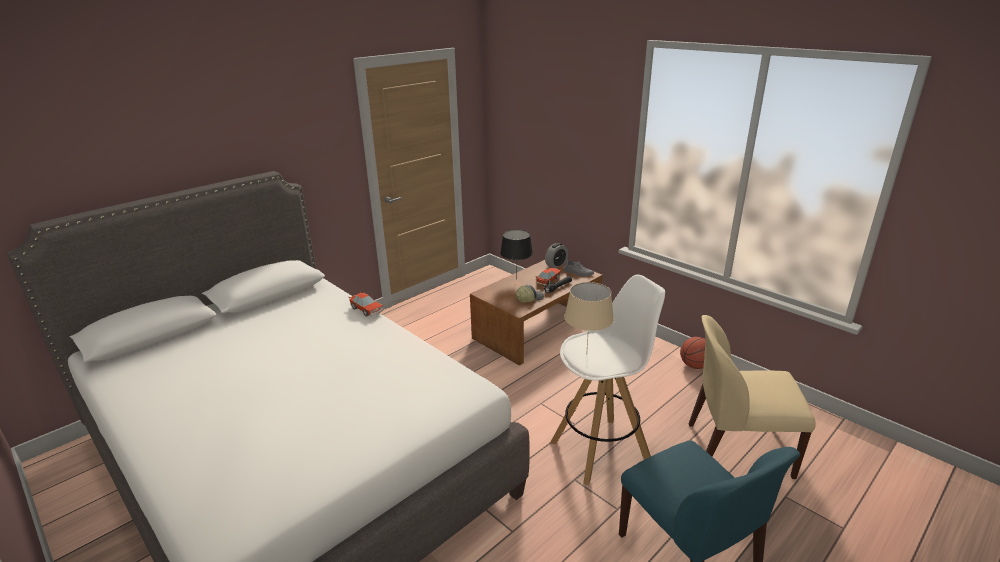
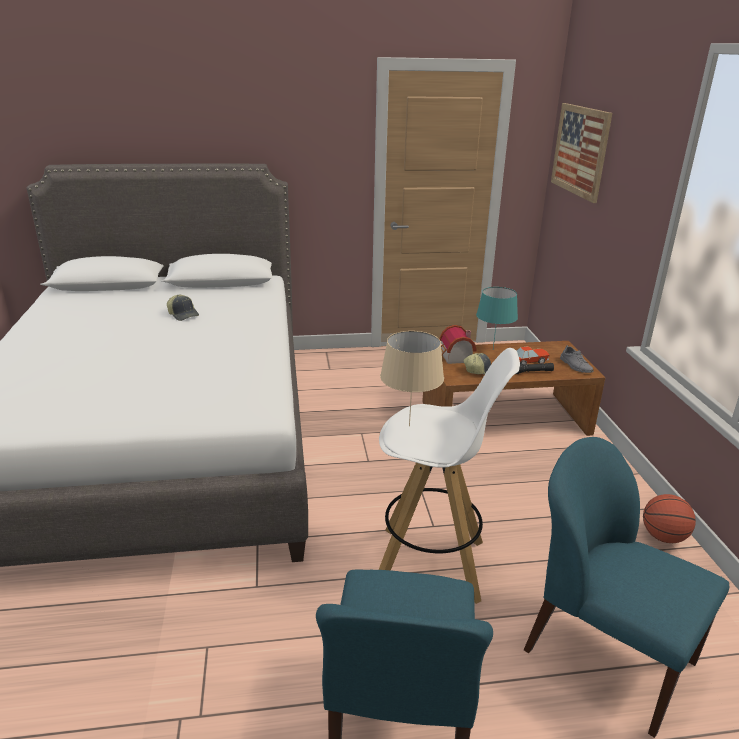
camera: 35 degrees right, 0 degrees up
toy car [348,292,383,317] -> none
black table lamp [500,230,533,280] -> turquoise table lamp [476,287,518,349]
alarm clock [545,243,568,268] -> none
beige chair [689,315,816,479] -> blue chair [524,437,729,738]
none -> cap [167,295,199,321]
none -> toy house [439,325,477,364]
none -> picture [551,103,612,203]

